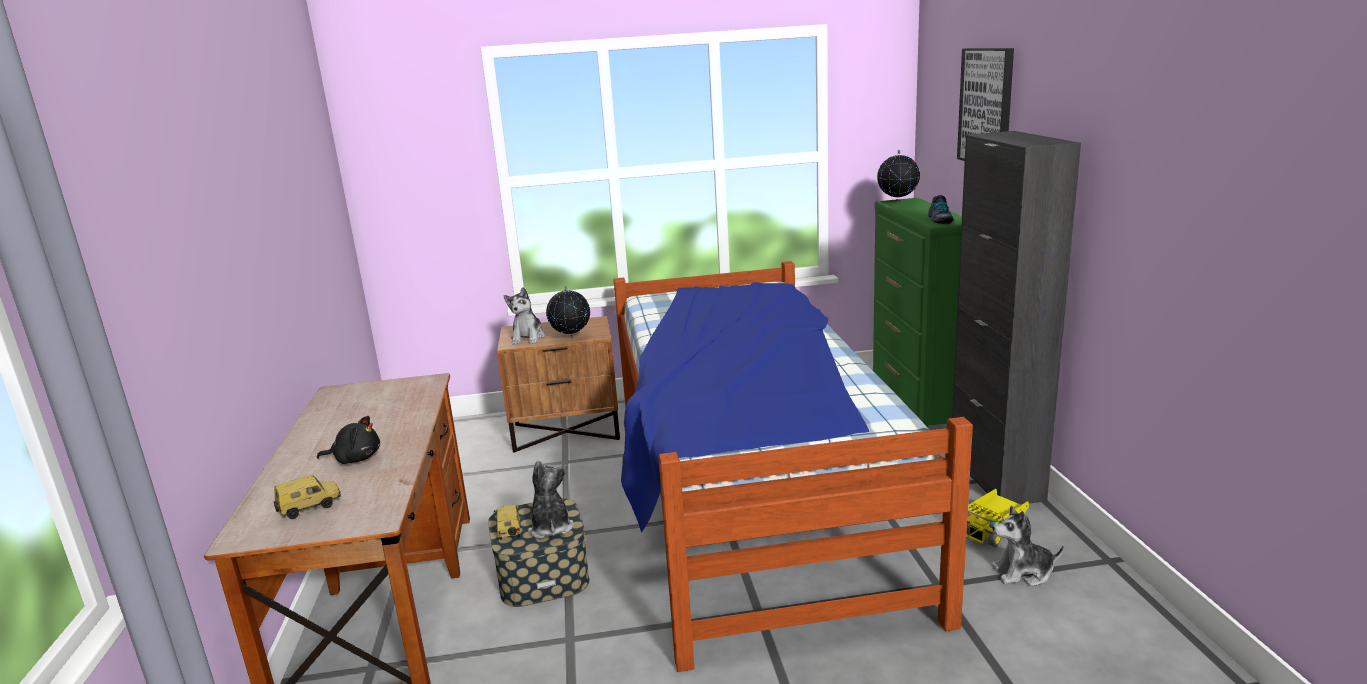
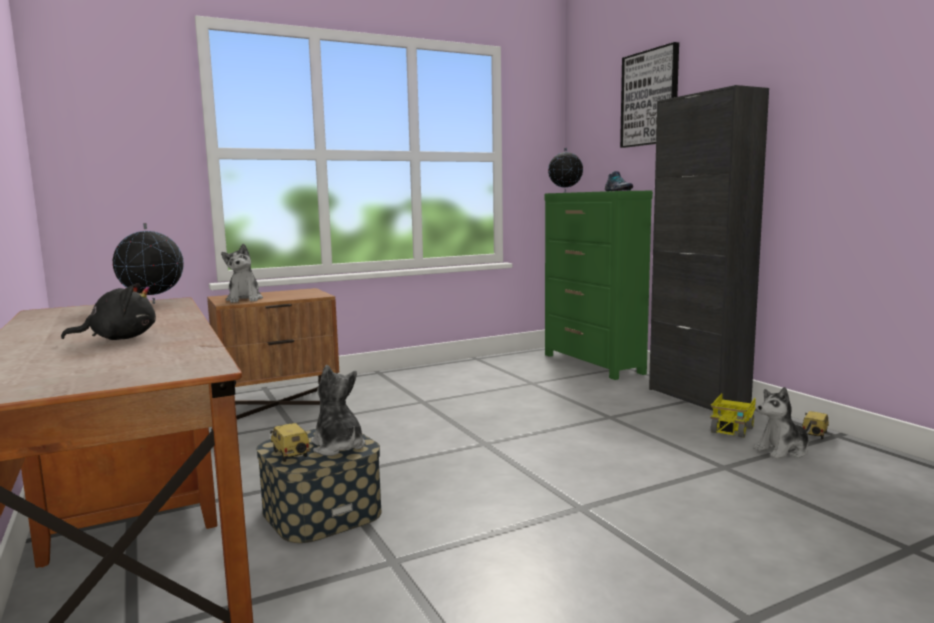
camera: 20 degrees left, 10 degrees down
toy car [274,474,341,519] -> toy car moved to [802,411,829,440]
globe [546,286,590,339] -> globe moved to [112,223,184,304]
bed [613,261,973,672] -> none

